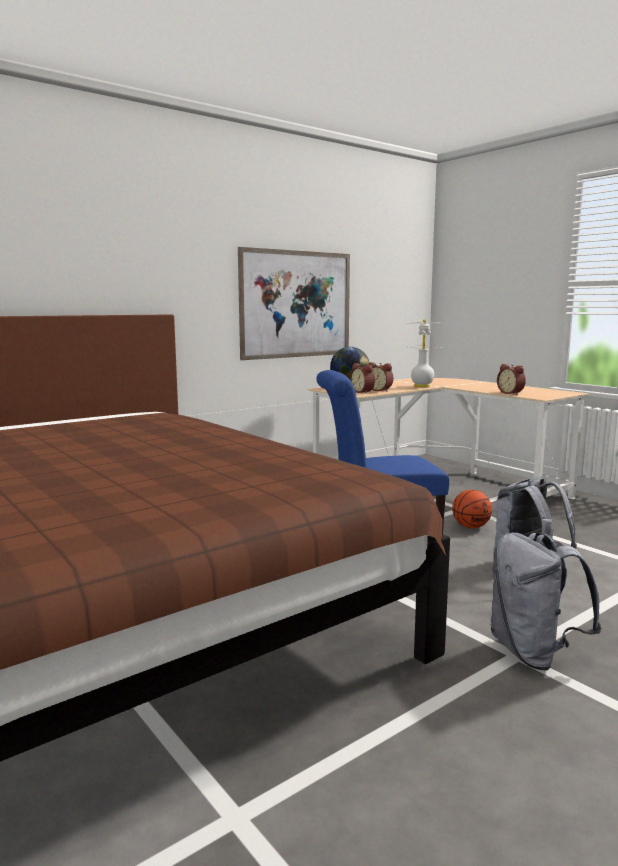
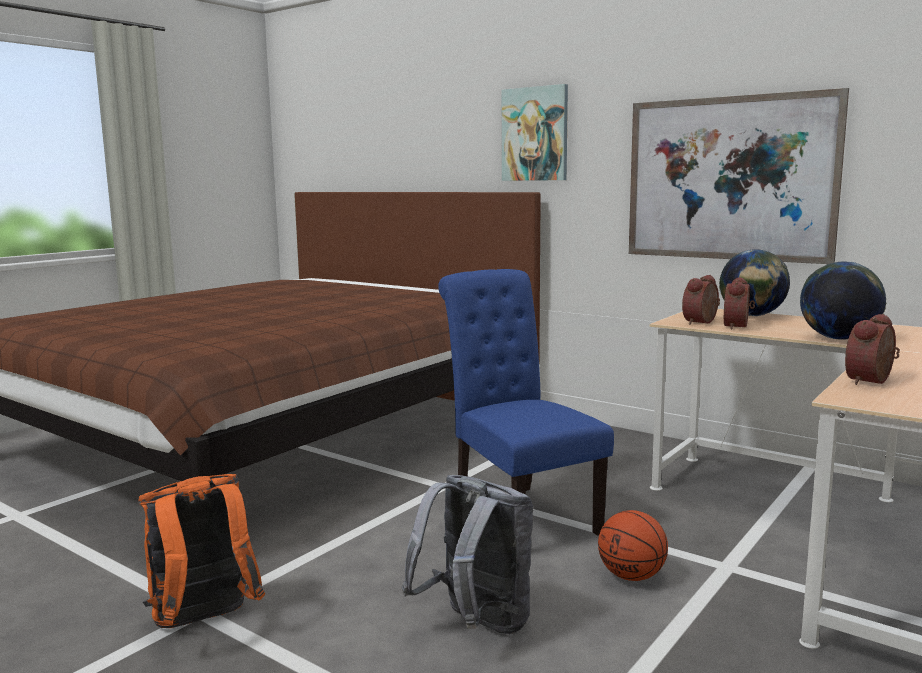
camera: 75 degrees right, 0 degrees up
white table lamp [406,319,442,388] -> globe [800,262,886,340]
grey backpack [491,532,601,670] -> orange backpack [139,474,265,628]
none -> picture [502,84,568,181]

